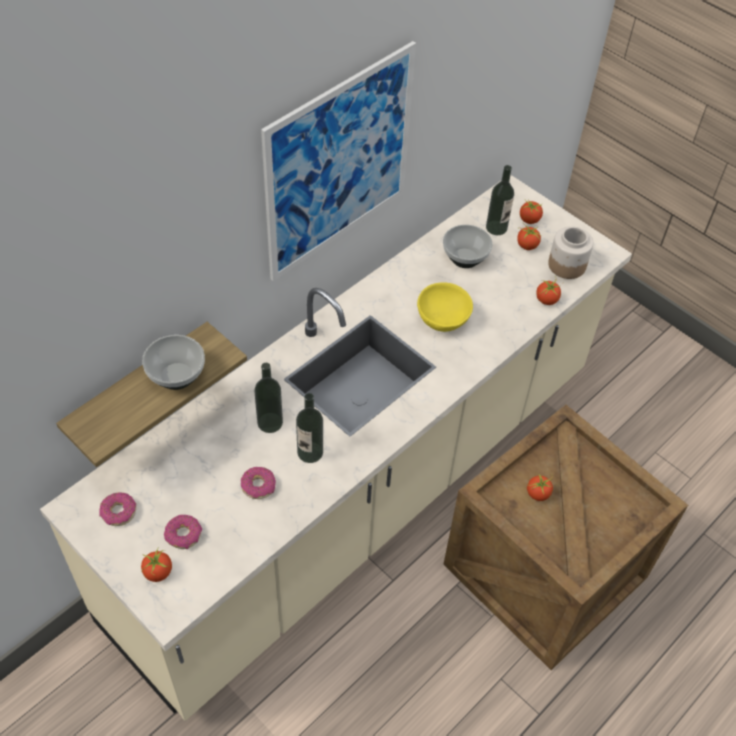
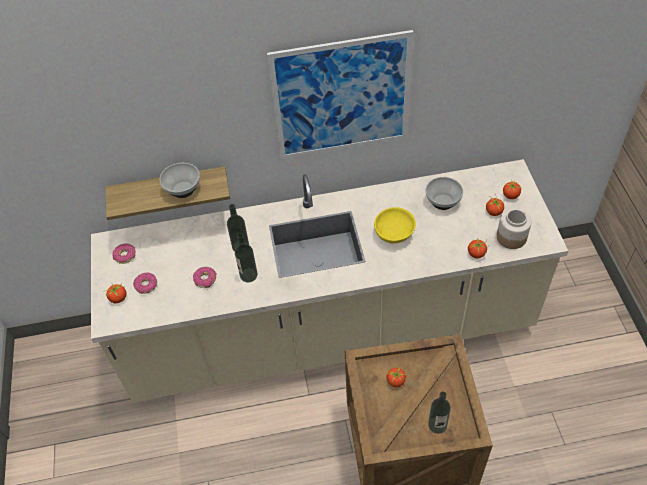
camera: 40 degrees right, 0 degrees up
bottle [486,165,514,235] -> bottle moved to [428,392,451,434]

